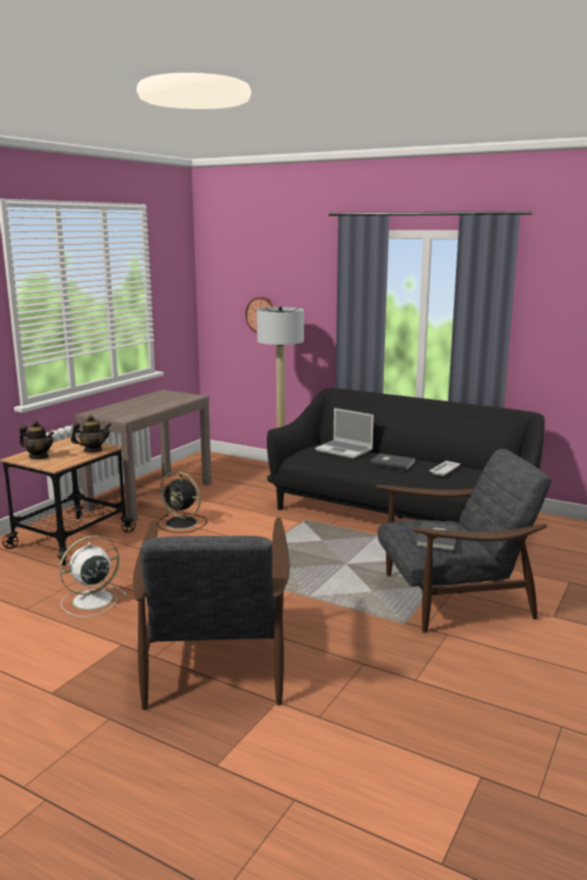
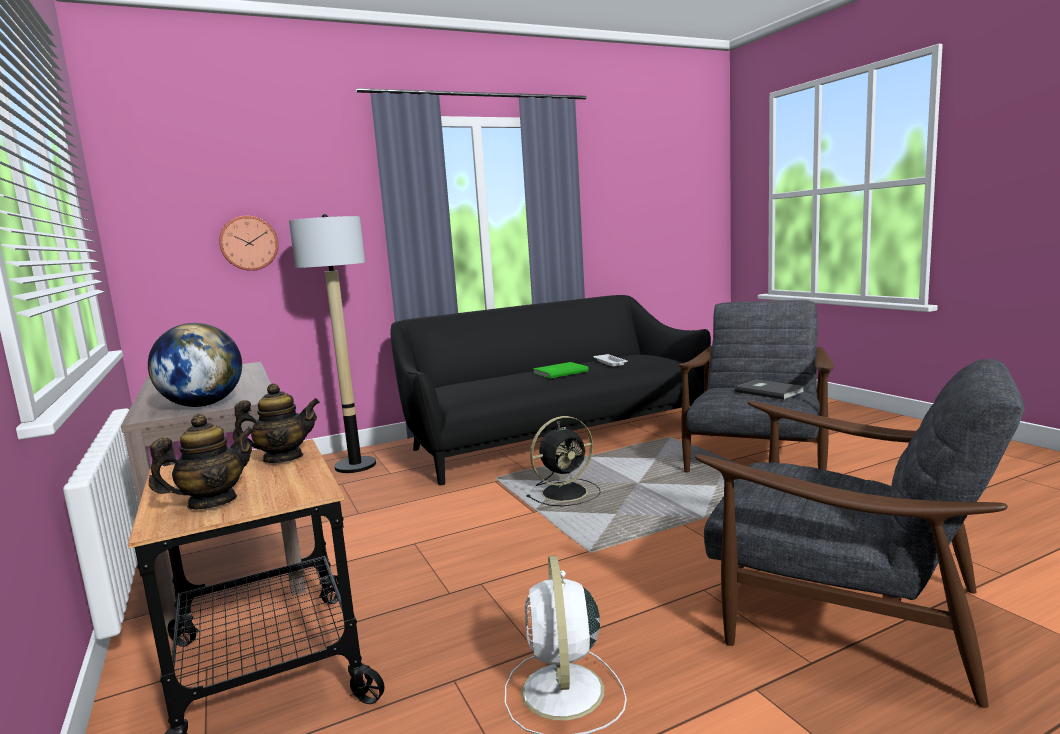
camera: 55 degrees left, 5 degrees down
teapot [71,415,111,452] -> teapot turned 60 degrees clockwise [233,383,320,463]
black fan [157,471,207,533] -> black fan moved to [526,416,601,506]
laptop [315,408,374,459] -> none
grey book [370,453,416,470] -> green book [533,362,589,378]
none -> globe [148,323,242,407]

